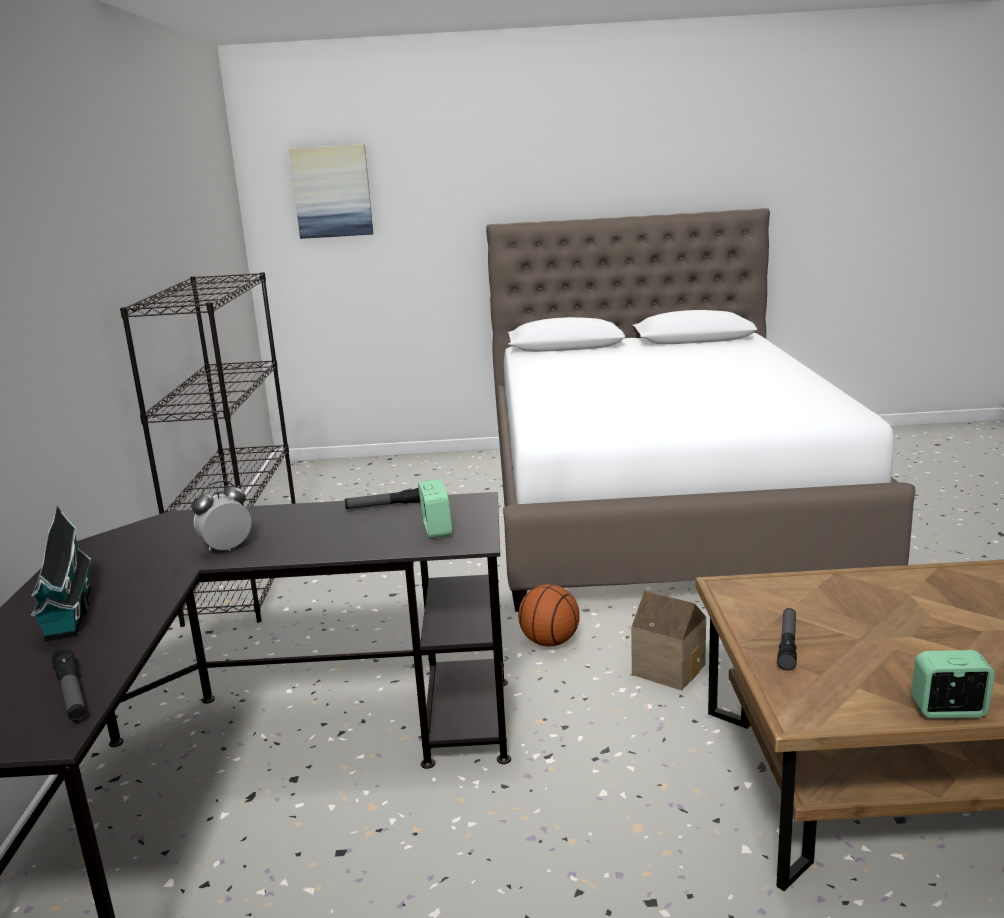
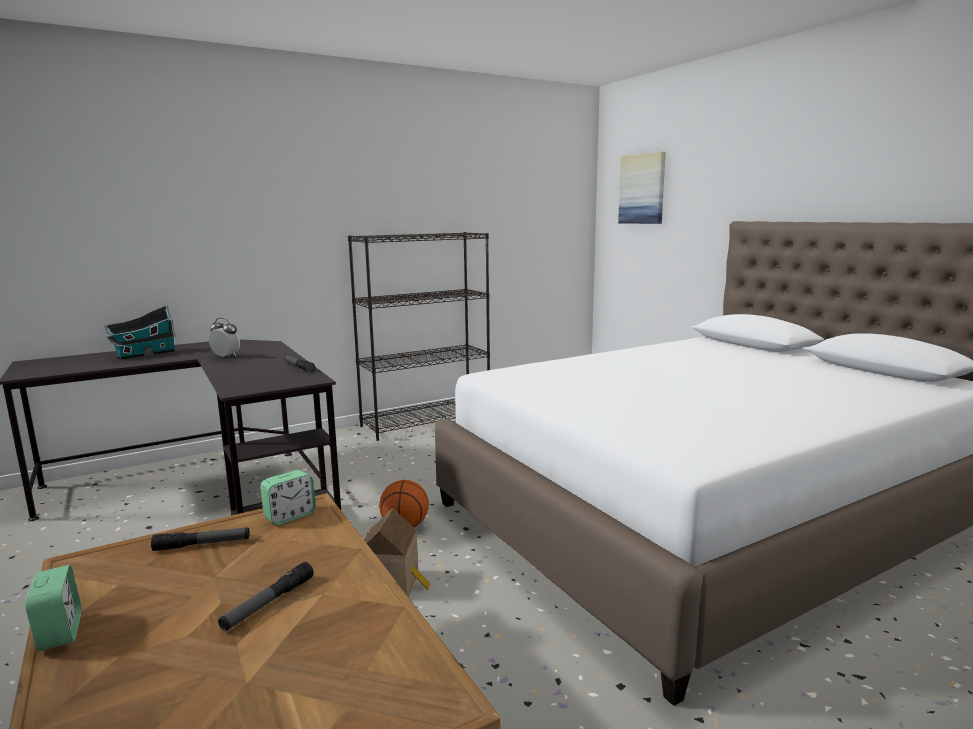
camera: 60 degrees right, 5 degrees down
flashlight [52,648,86,721] -> flashlight moved to [218,562,314,631]
alarm clock [418,479,453,539] -> alarm clock moved to [260,470,316,525]

